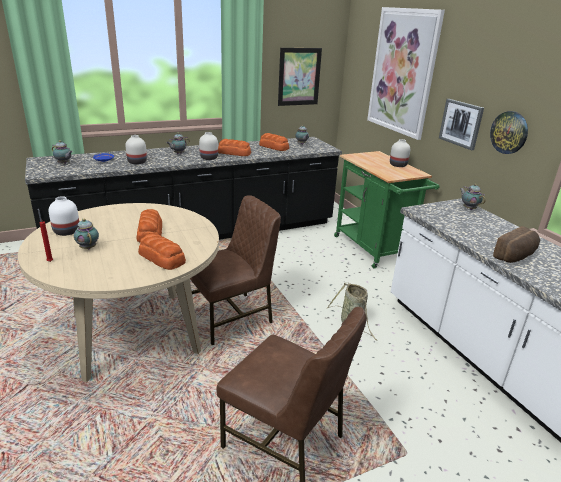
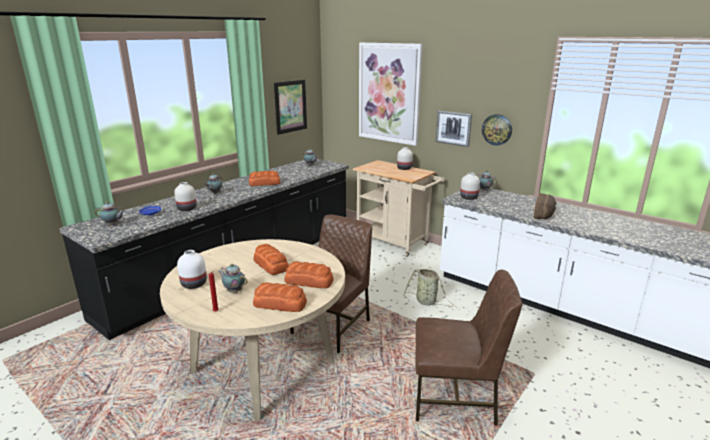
camera: 25 degrees left, 5 degrees down
white vase [199,132,218,160] -> white vase moved to [460,172,480,200]
bread [259,133,289,151] -> bread moved to [253,283,307,312]
green cart [334,151,440,268] -> beige cart [353,160,445,257]

